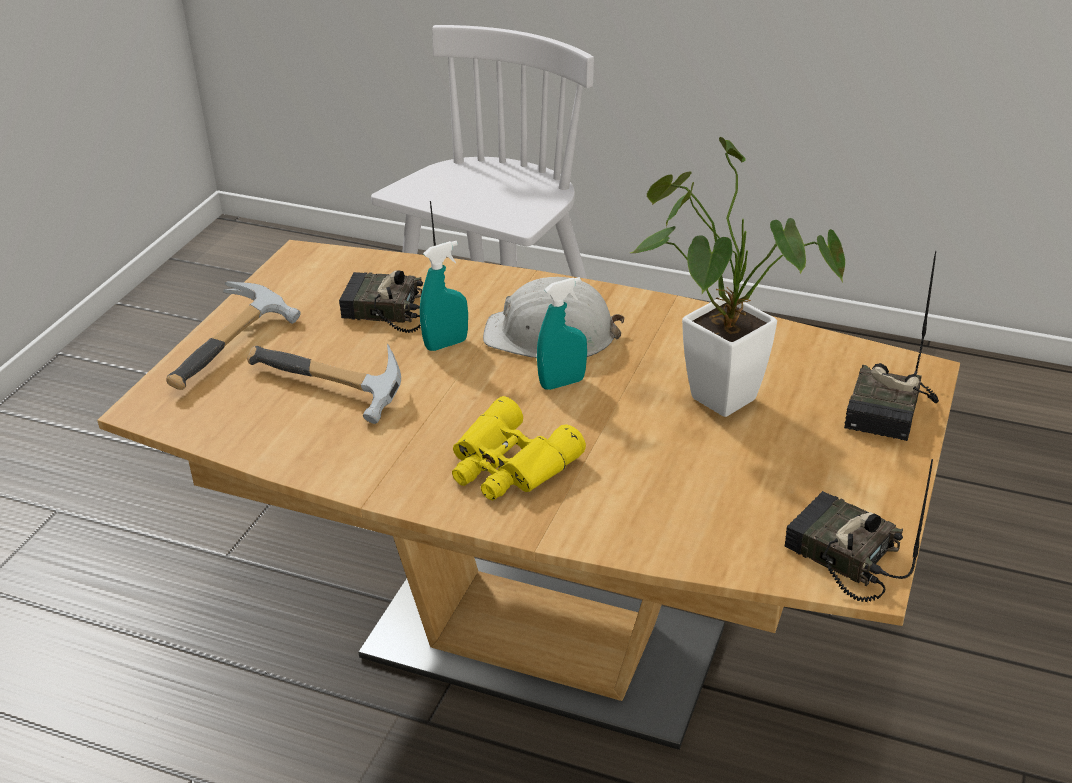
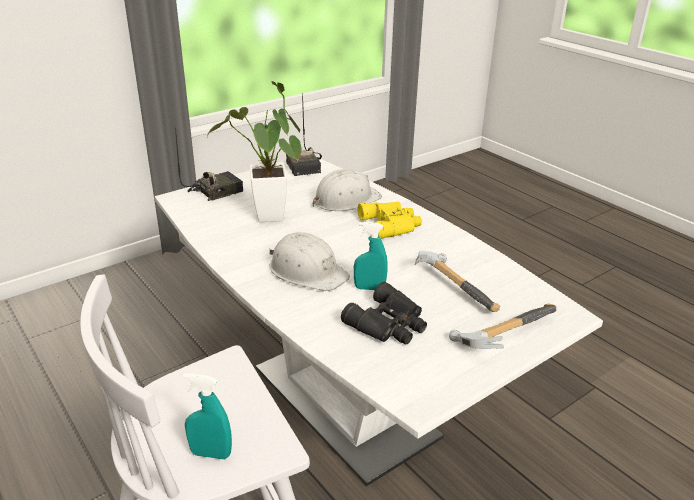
camera: 150 degrees left, 5 degrees down
brown dining table [97,240,960,750] -> white dining table [155,157,603,486]
radio [339,201,436,333] -> black binoculars [341,282,427,345]
turquoise spray bottle [537,277,587,390] -> turquoise spray bottle moved to [183,373,232,459]
none -> white hard hat [313,169,382,211]

